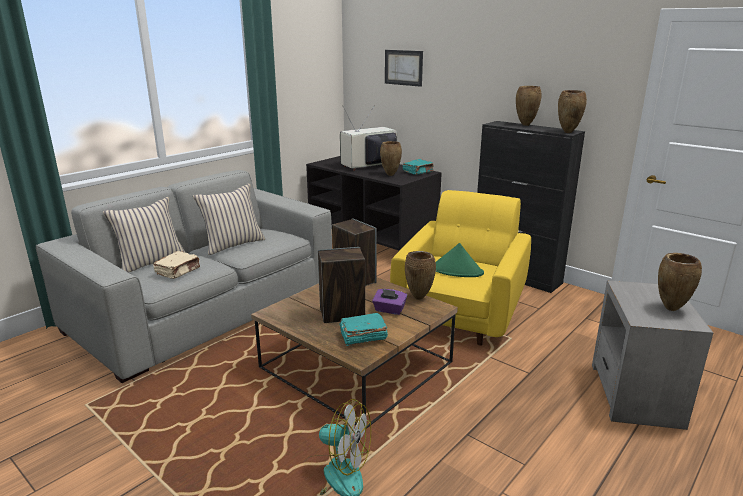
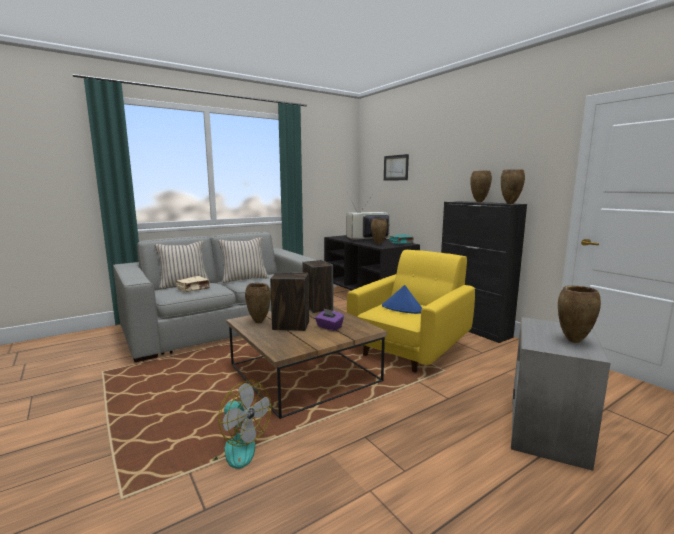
camera: 15 degrees right, 10 degrees down
turquoise book [340,313,388,346] -> none
brown vase [405,251,436,300] -> brown vase moved to [245,283,271,323]
green hat [436,243,484,277] -> blue hat [382,285,422,314]

